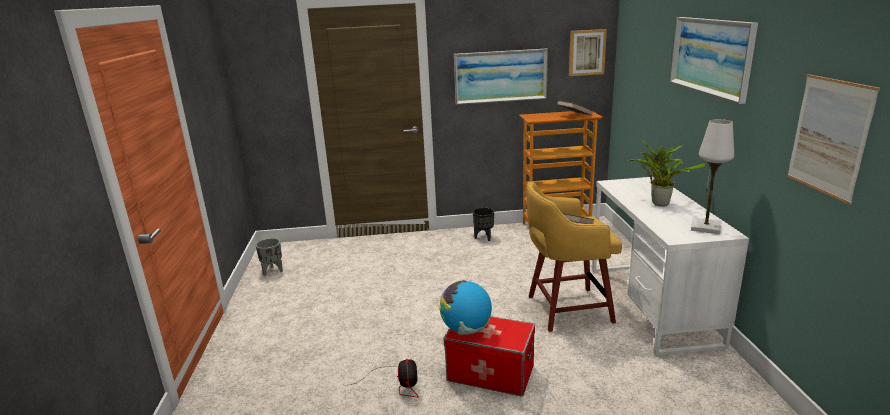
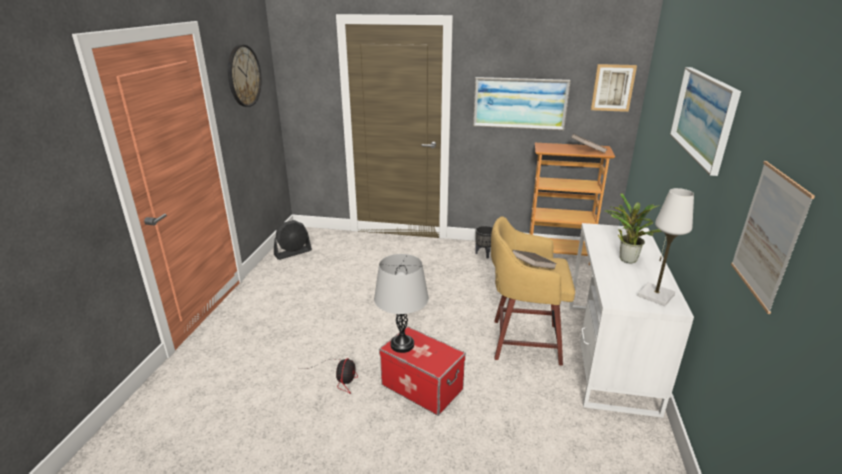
camera: 15 degrees right, 5 degrees up
grey planter [256,238,283,276] -> black fan [274,220,312,260]
globe [439,280,492,335] -> grey table lamp [374,254,429,353]
none -> wall clock [228,44,262,107]

